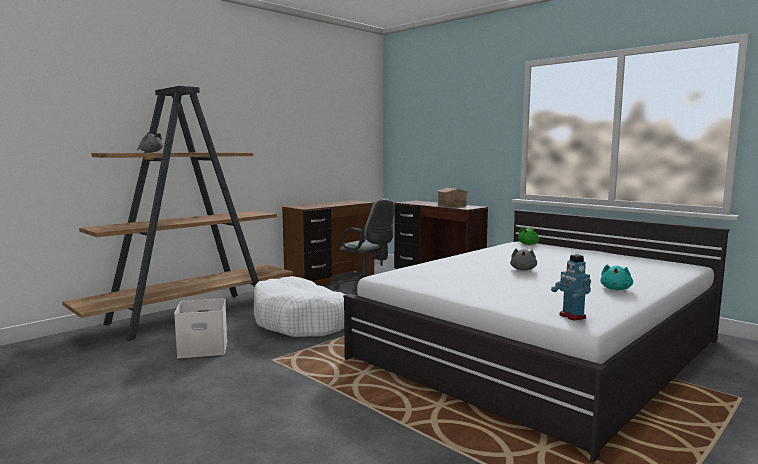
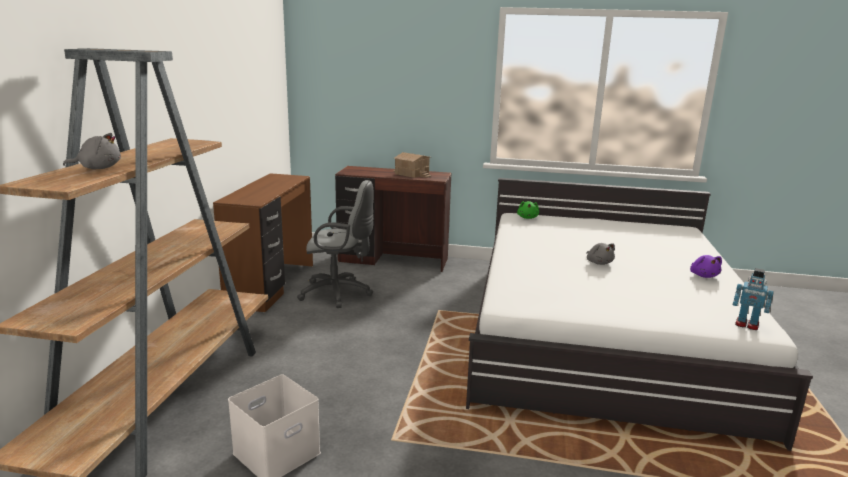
camera: 35 degrees left, 10 degrees up
white dog bed [254,276,346,337] -> none
turquoise plush toy [600,265,633,290] -> purple plush toy [690,255,722,278]

